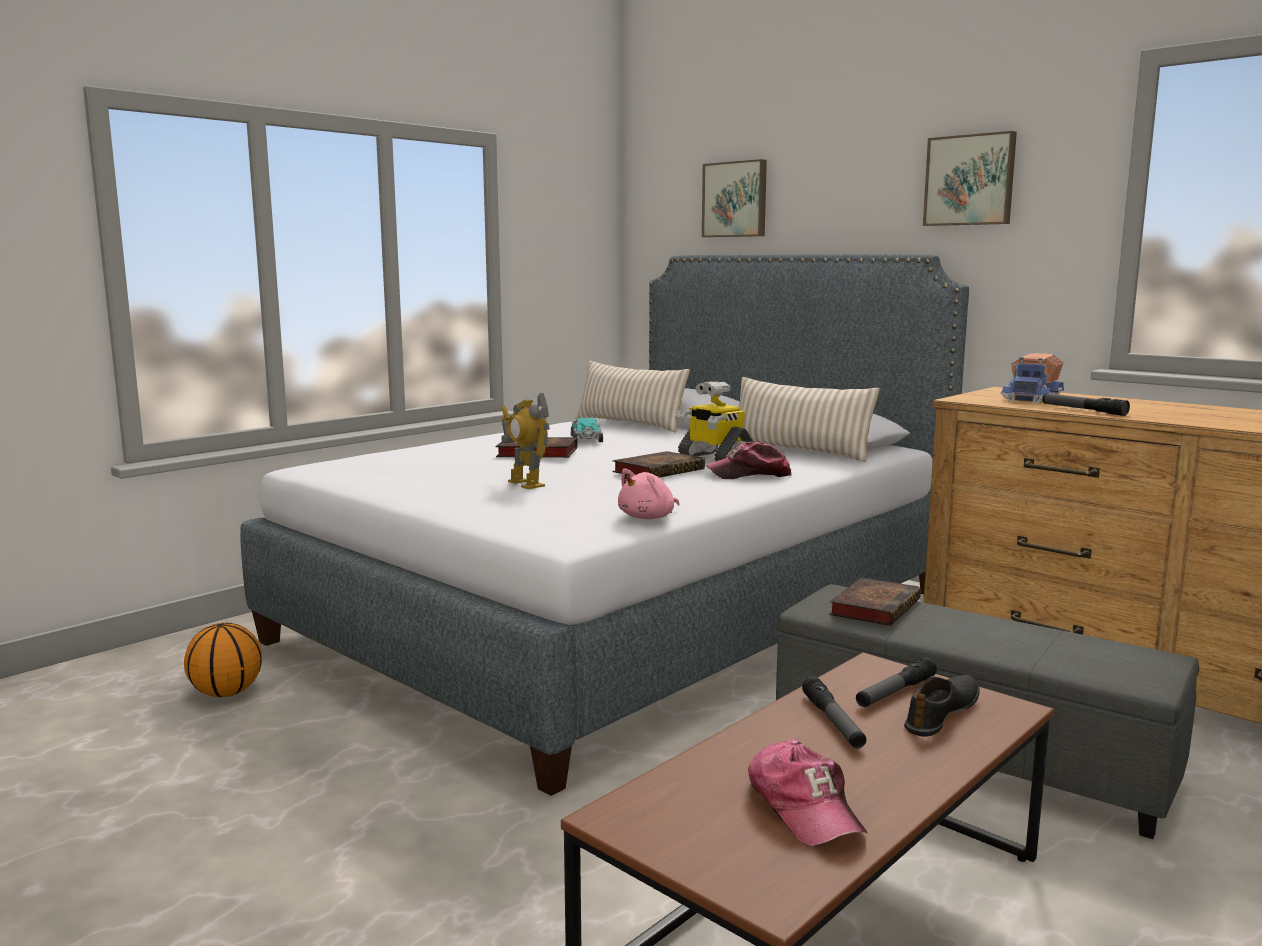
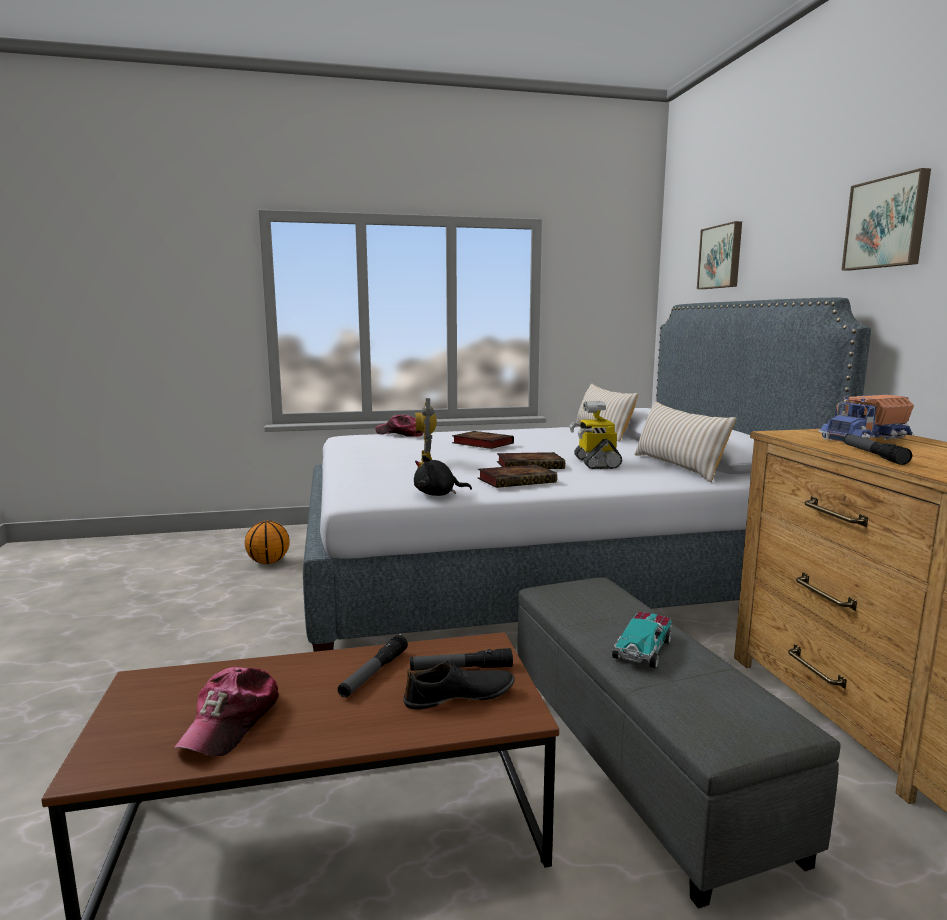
camera: 35 degrees right, 0 degrees up
toy car [571,418,603,442] -> toy car moved to [612,612,672,668]
pink plush toy [618,468,680,519] -> black plush toy [414,456,472,496]
cap [706,442,792,479] -> cap moved to [375,415,423,437]
book [829,577,921,626] -> book moved to [478,464,557,488]

